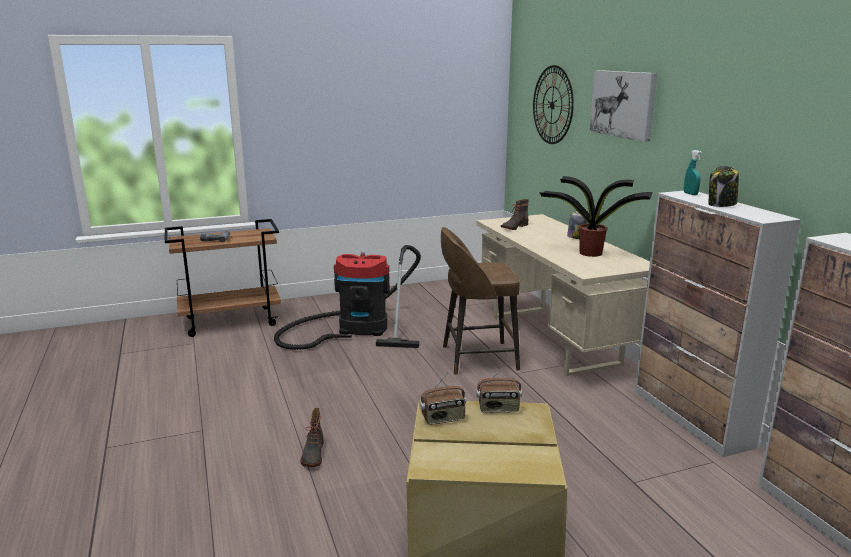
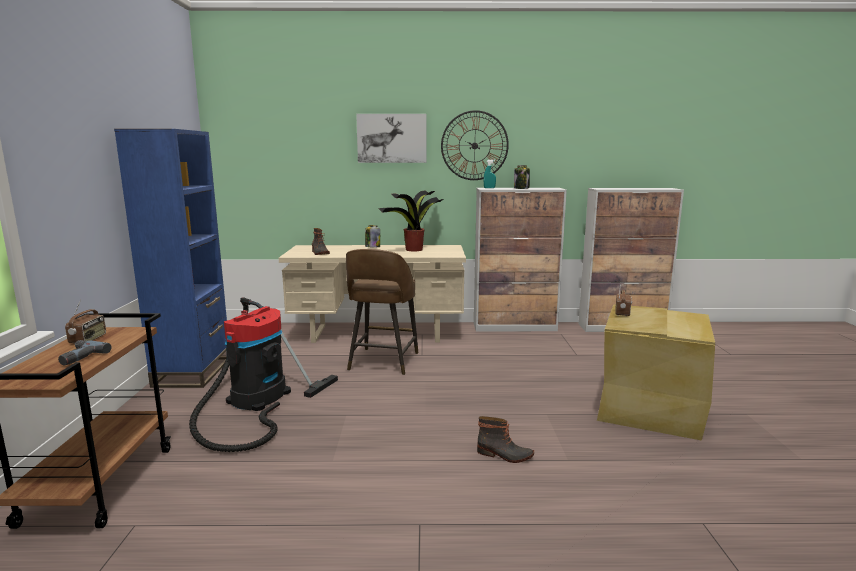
camera: 70 degrees left, 5 degrees down
radio [420,372,466,425] -> radio moved to [65,299,106,344]
wall clock [533,65,574,144] -> wall clock moved to [441,110,509,180]
none -> blue bookcase [114,129,227,388]

